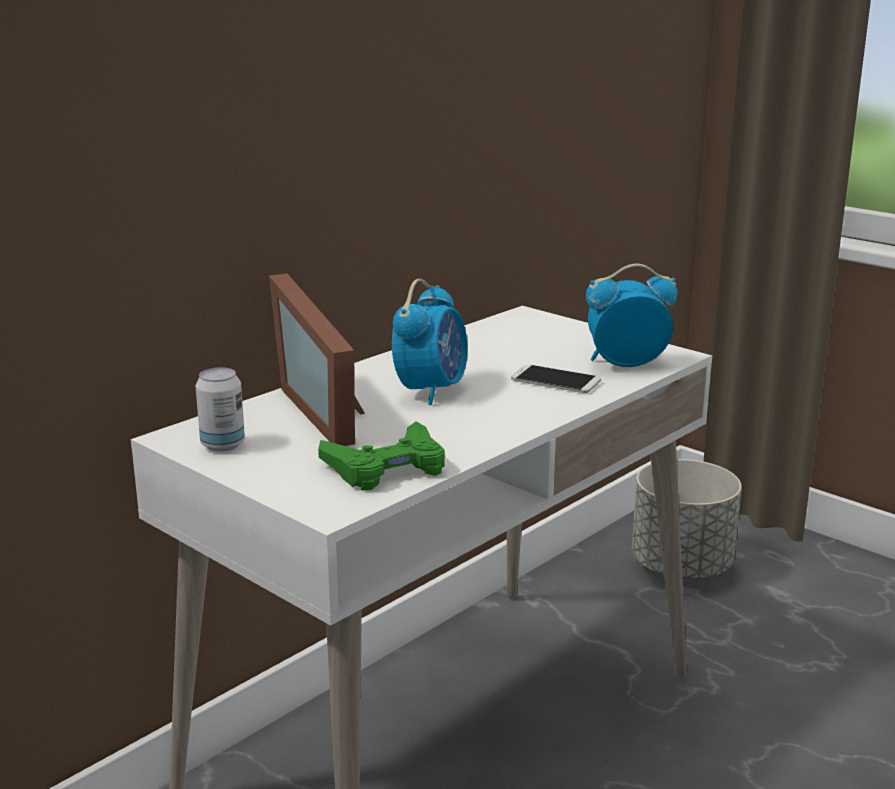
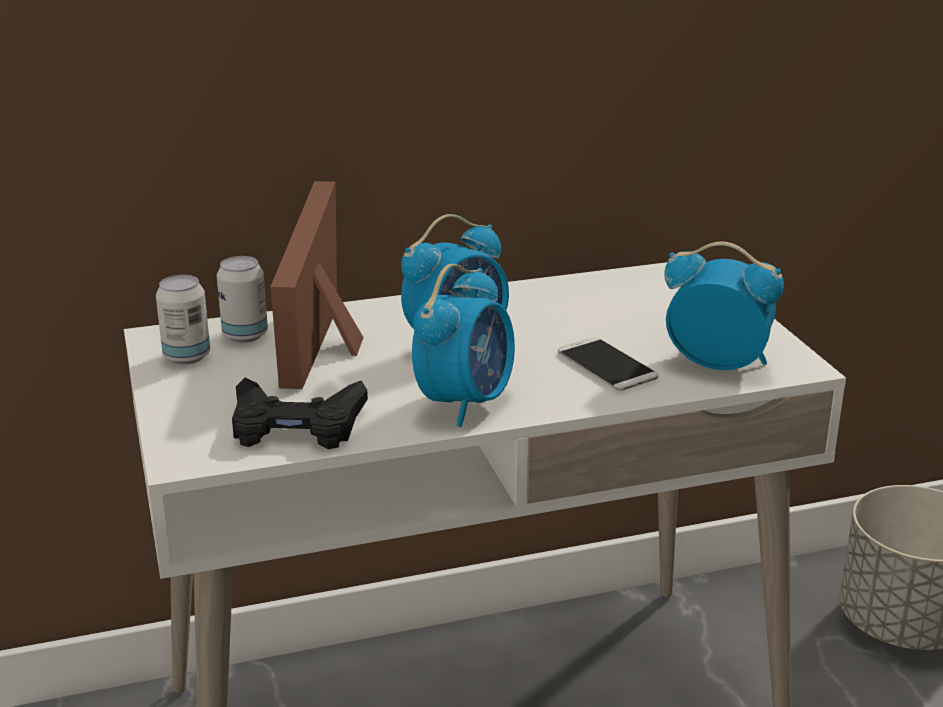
camera: 30 degrees right, 5 degrees up
green game controller [318,421,445,490] -> black game controller [232,378,368,449]
none -> can [217,256,268,343]
none -> alarm clock [412,264,515,427]

